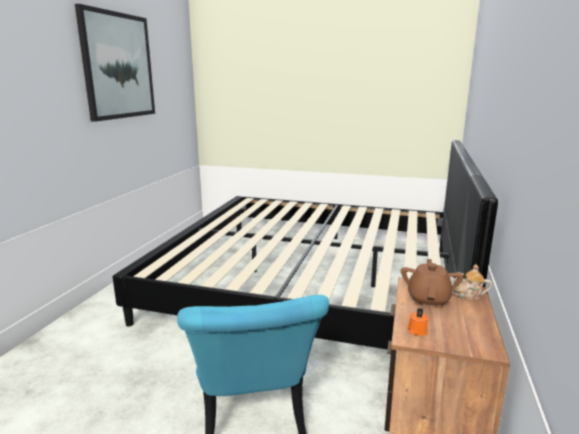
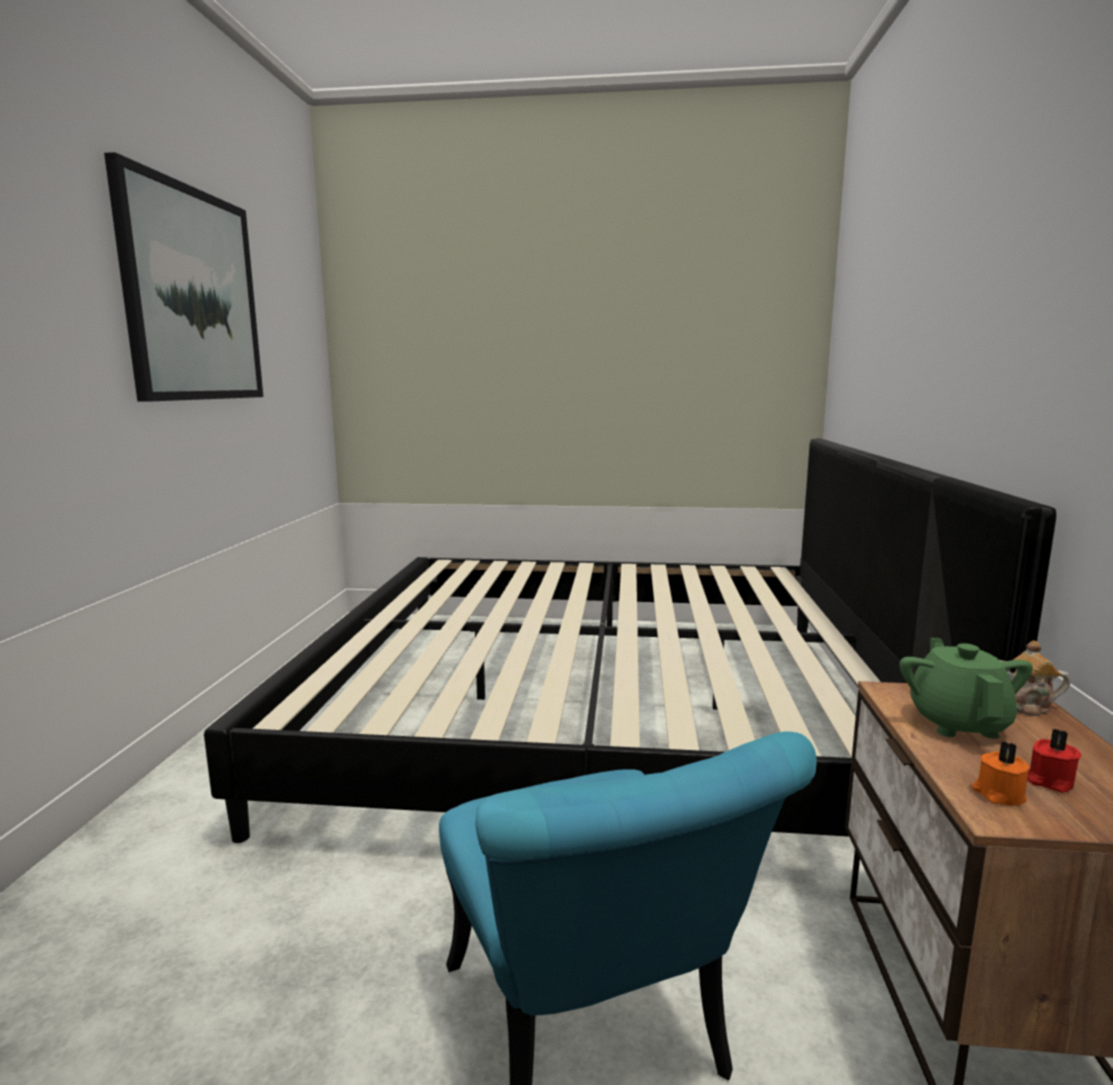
camera: 10 degrees left, 5 degrees down
brown teapot [401,259,463,308] -> green teapot [900,638,1033,739]
none -> red candle [1027,729,1081,792]

